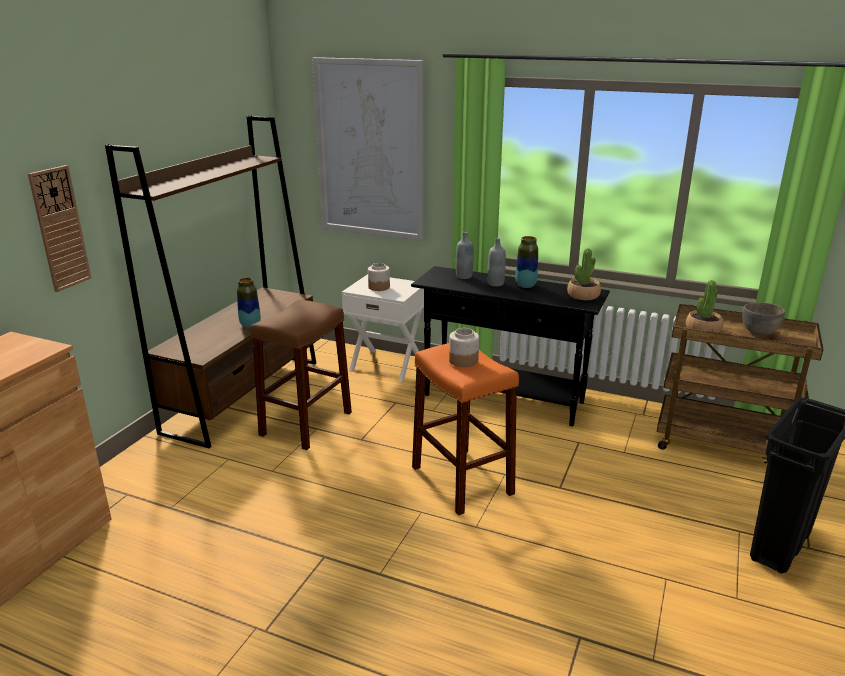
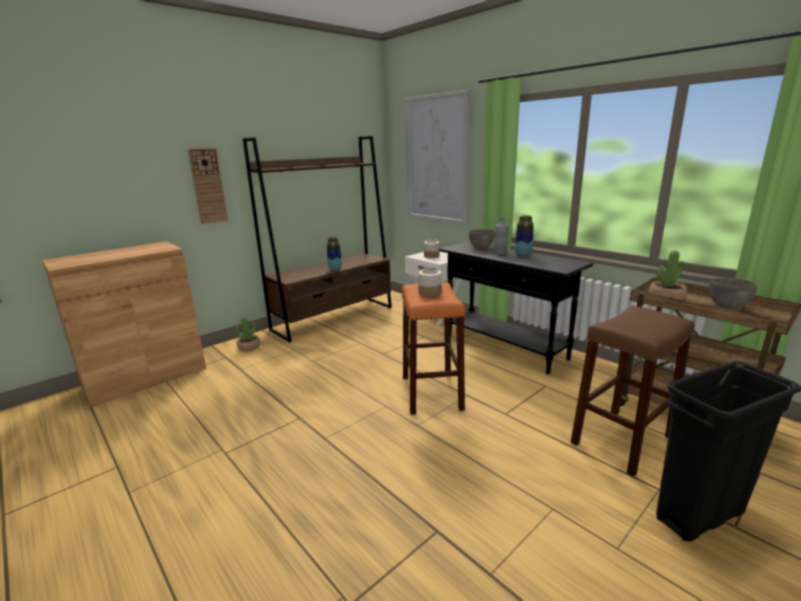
camera: 25 degrees right, 5 degrees down
brown stool [250,300,352,450] -> brown stool moved to [571,306,694,476]
grey bottle [456,232,473,279] -> grey bowl [469,229,495,248]
potted plant [567,248,601,300] -> potted plant moved to [235,316,260,351]

